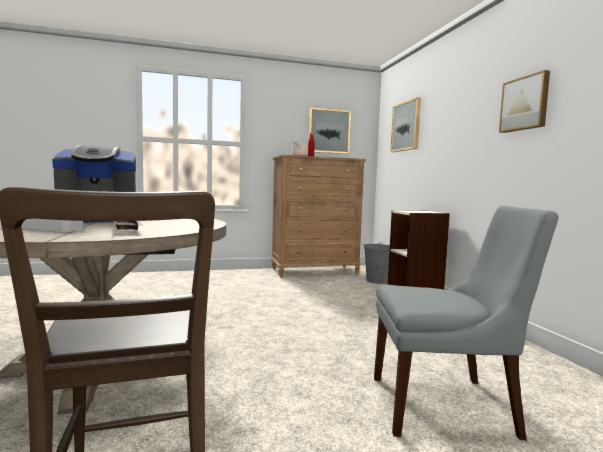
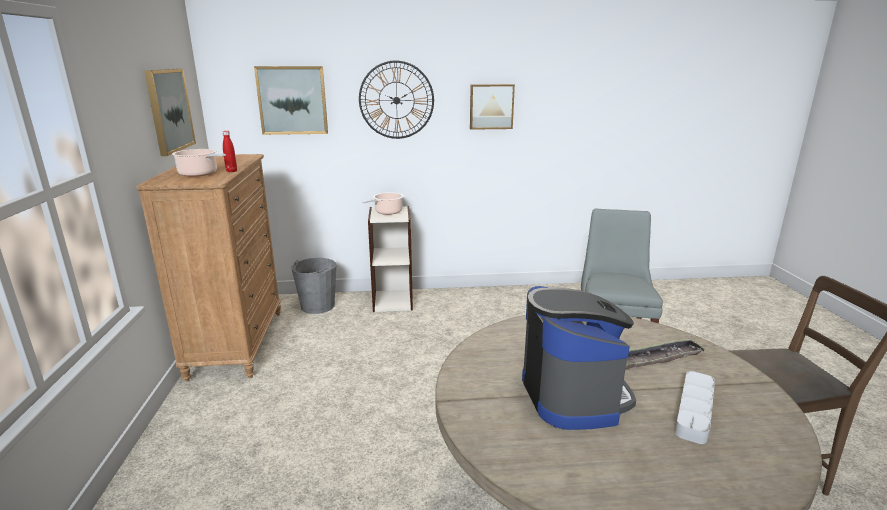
camera: 80 degrees left, 15 degrees up
none -> wall clock [359,60,434,139]
none -> cooking pot [362,192,403,215]

